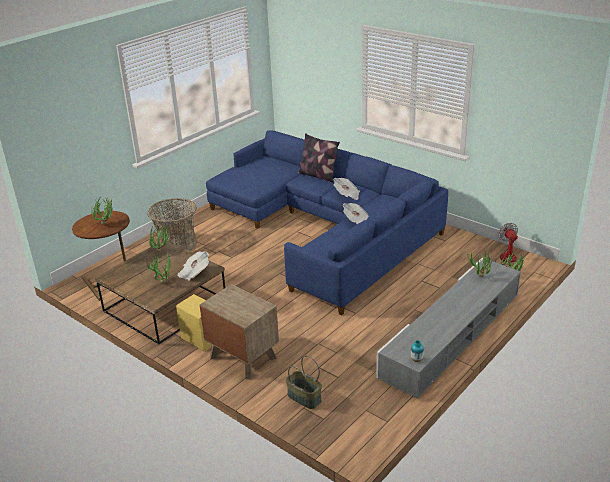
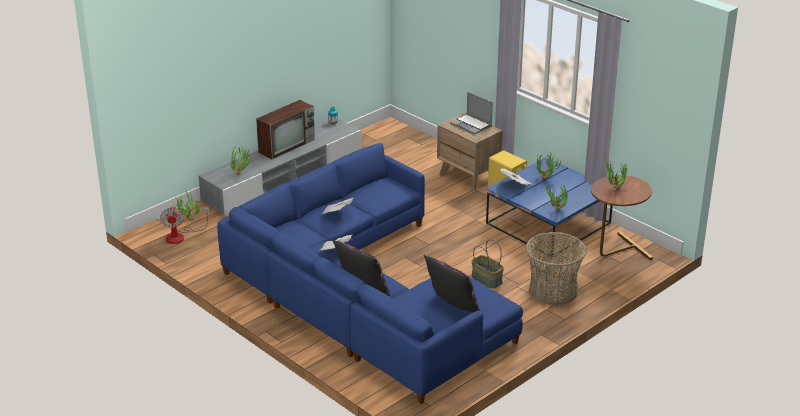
camera: 175 degrees left, 0 degrees up
brown coffee table [95,241,225,344] -> blue coffee table [486,157,613,255]
basket [286,356,322,409] -> basket moved to [472,239,504,289]
none -> television [256,100,315,160]
none -> pillow [424,255,480,313]
none -> laptop [450,92,493,135]

